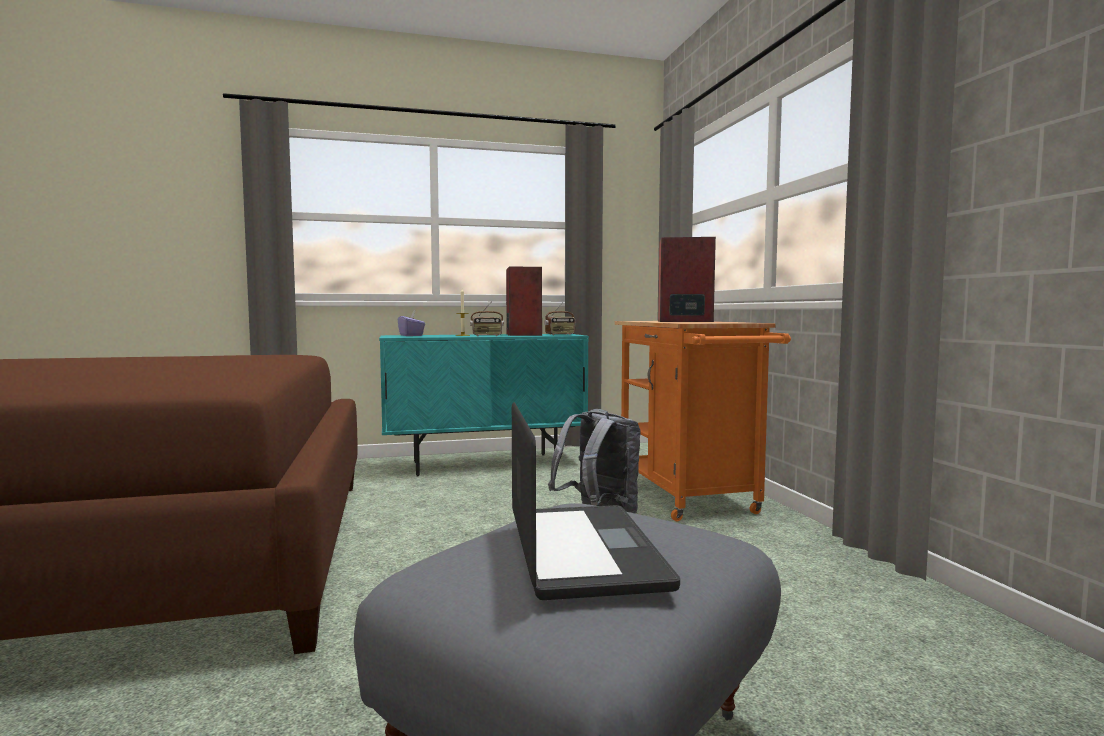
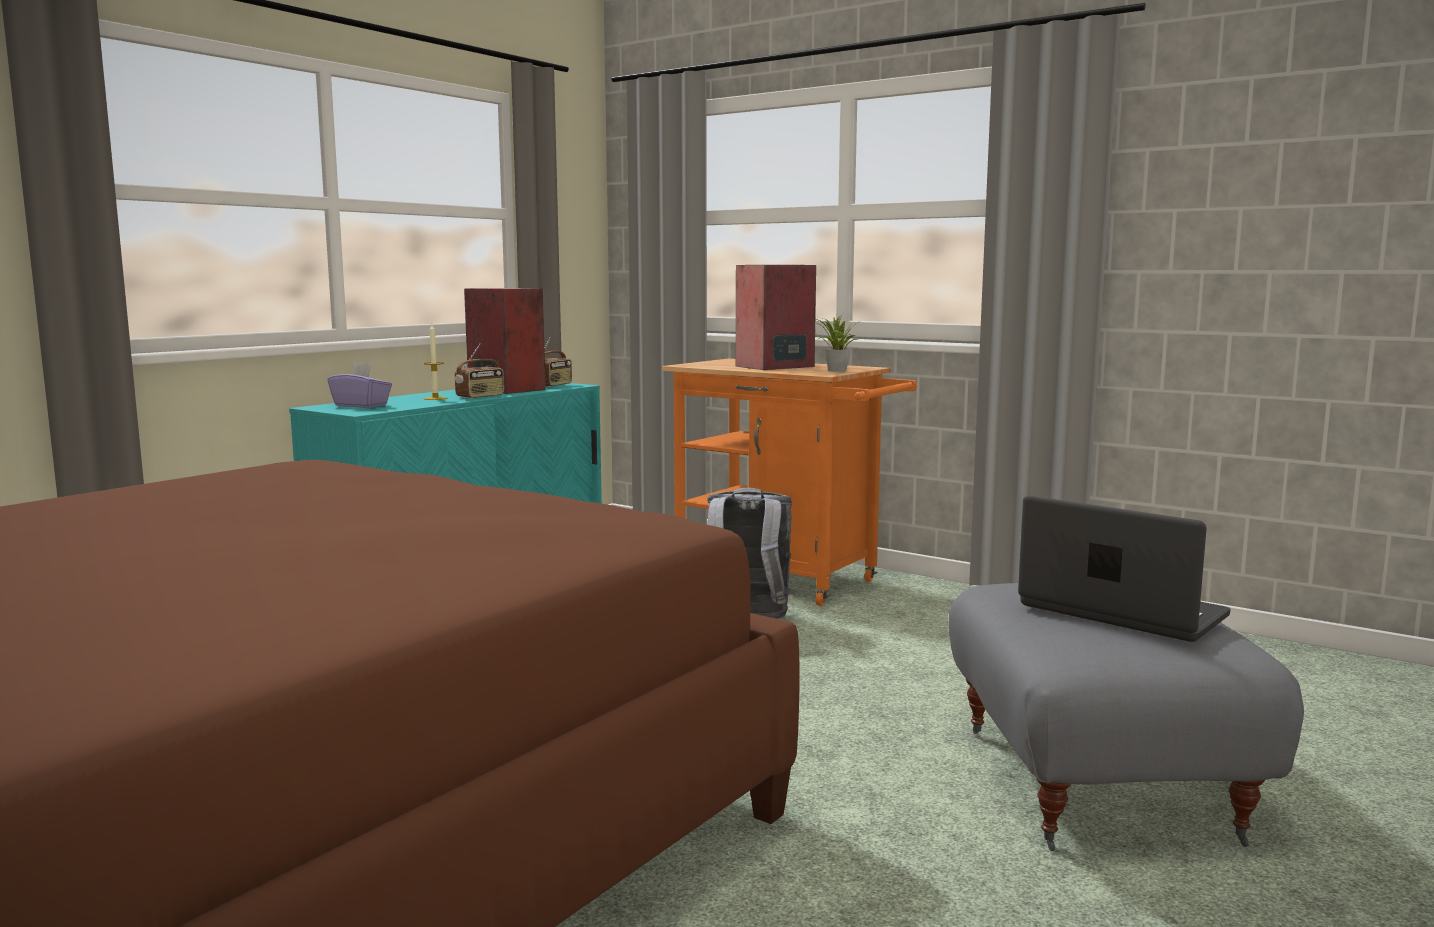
camera: 40 degrees left, 5 degrees up
none -> potted plant [814,314,860,372]

